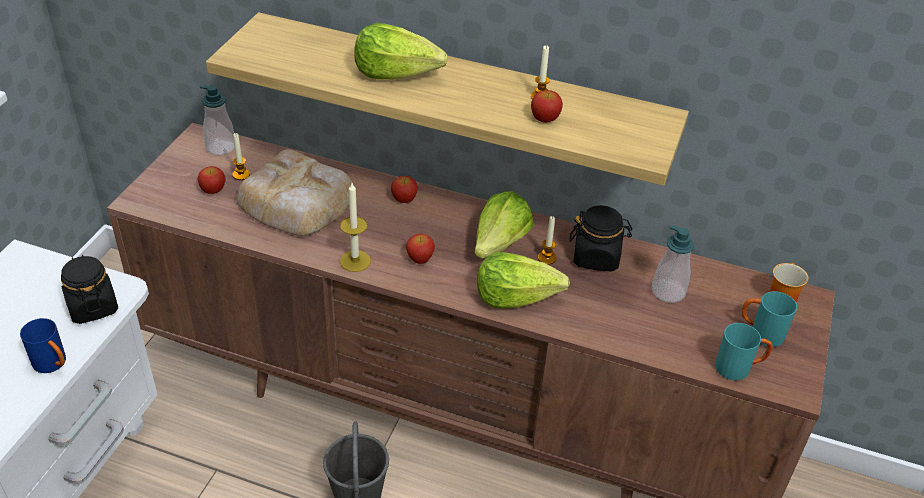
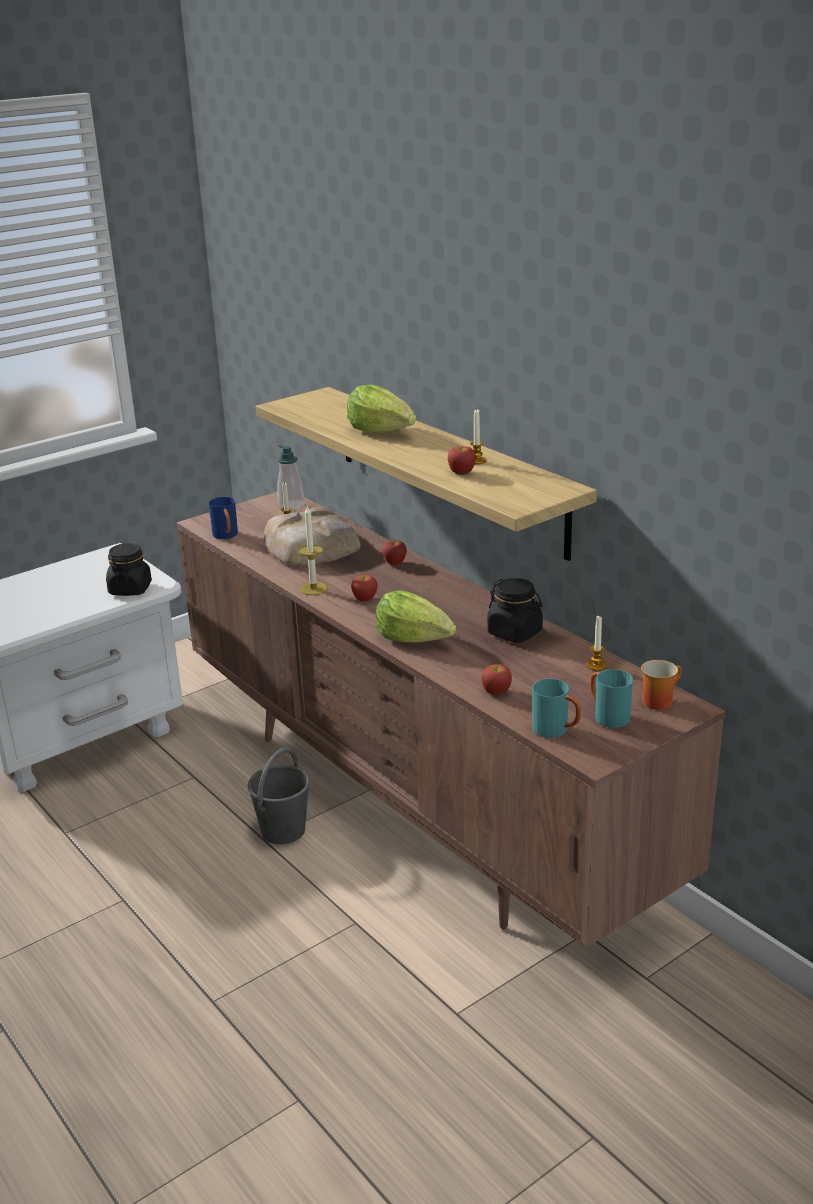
camera: 35 degrees right, 15 degrees down
blue mug [20,318,66,373] -> blue mug moved to [209,497,238,539]
apple [198,166,226,194] -> apple moved to [481,664,512,695]
lettuce [475,191,534,259] -> none
candle [538,216,556,265] -> candle moved to [587,616,607,671]
soap dispenser [652,225,694,303] -> none

